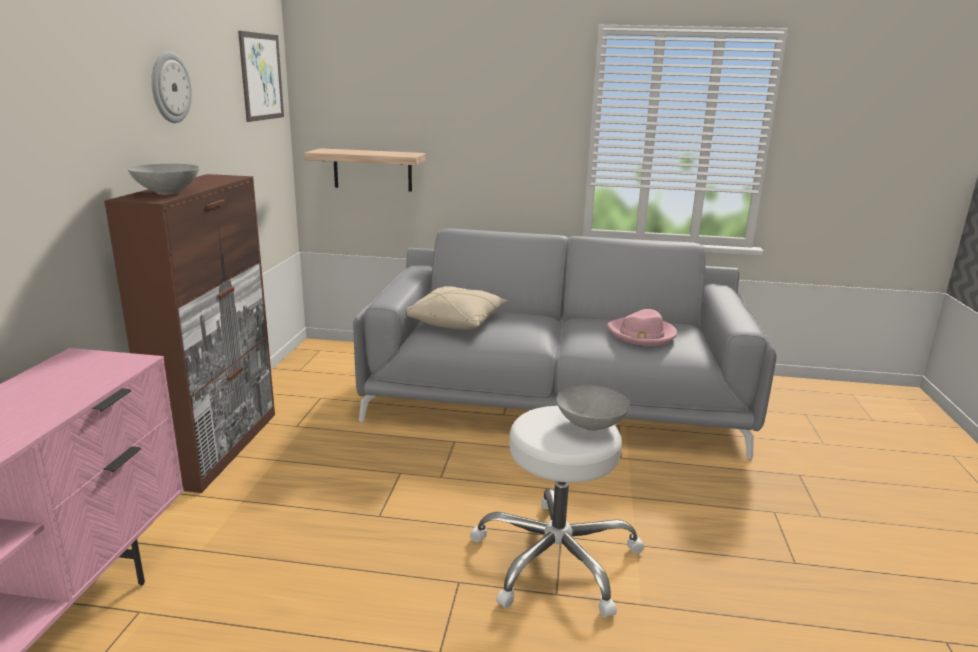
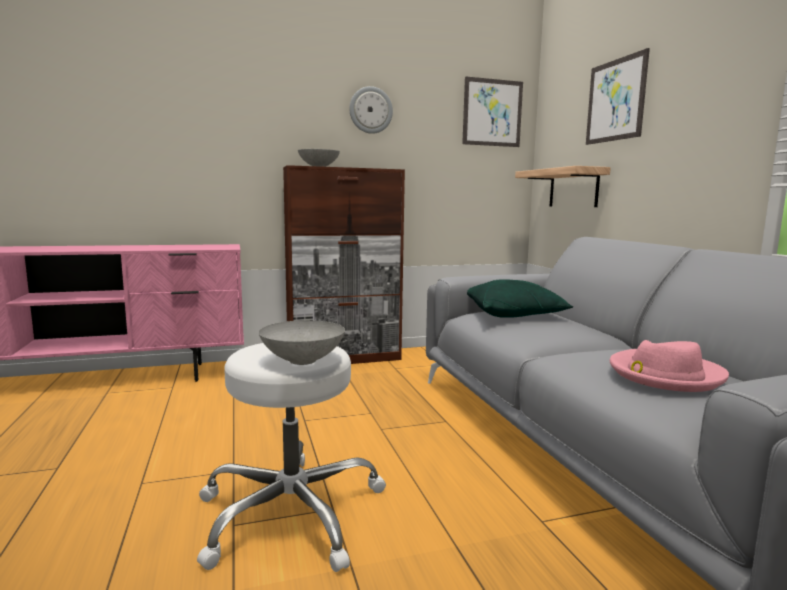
camera: 65 degrees right, 10 degrees down
beige pillow [407,286,508,329] -> green pillow [467,279,573,318]
none -> picture [586,48,650,145]

